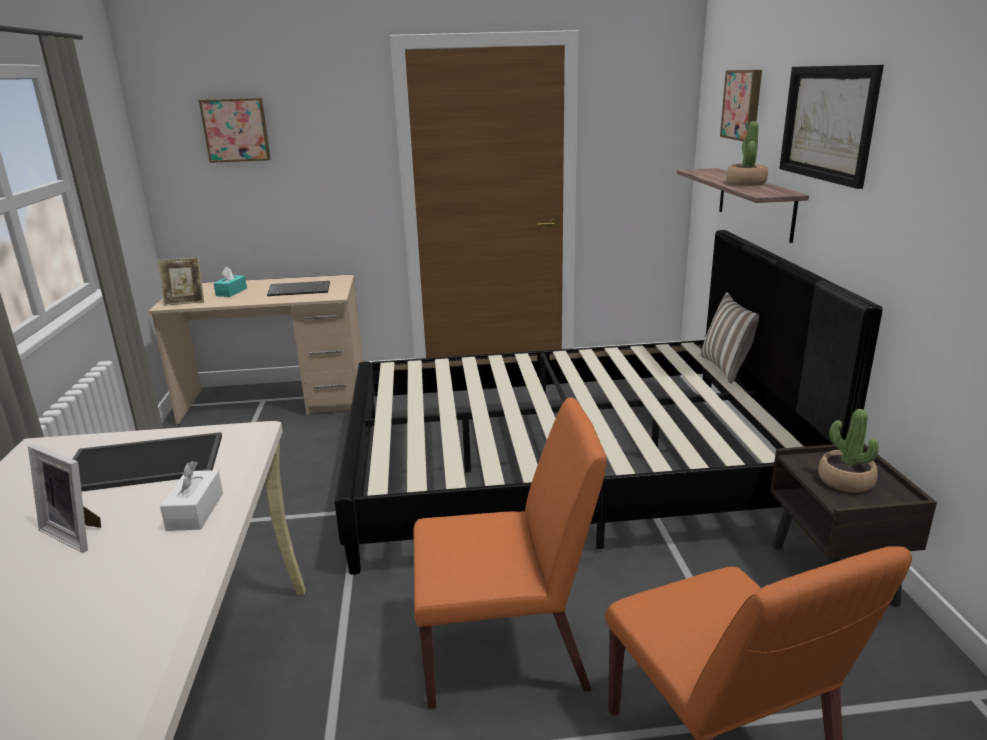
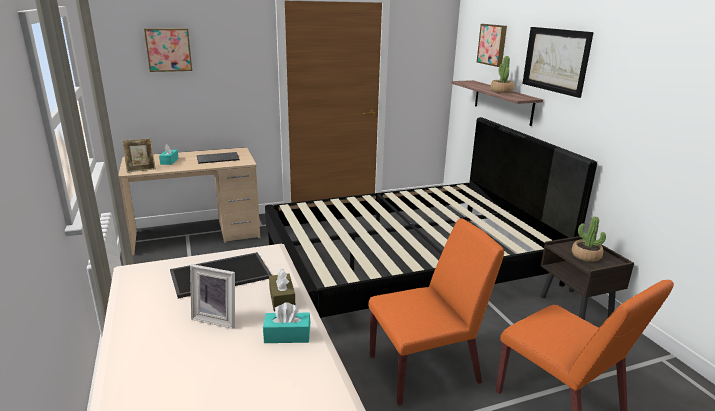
camera: 15 degrees left, 0 degrees up
white tissue box [160,461,223,531] -> brown tissue box [269,269,295,312]
pillow [700,292,759,384] -> none
none -> turquoise tissue box [263,302,310,343]

